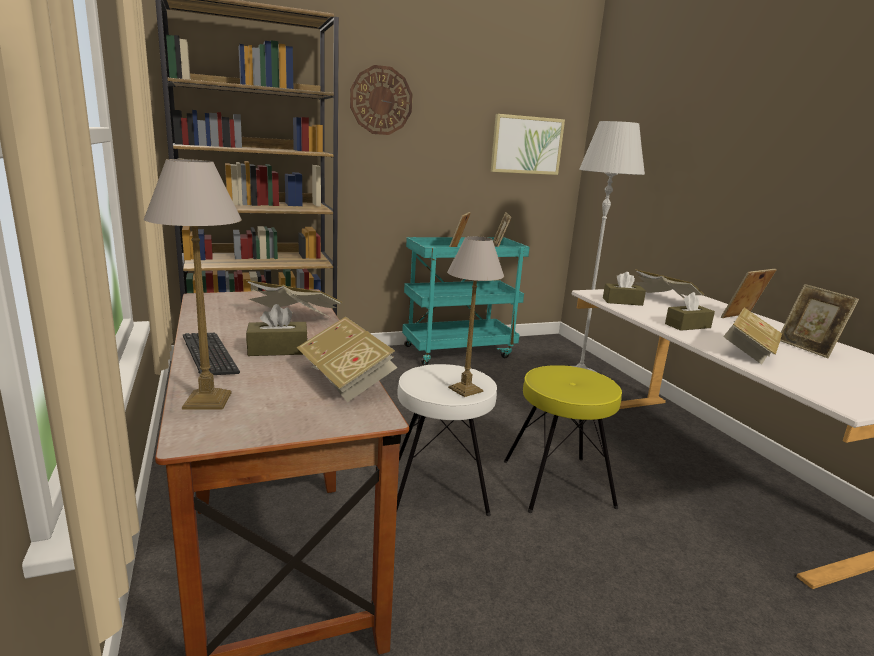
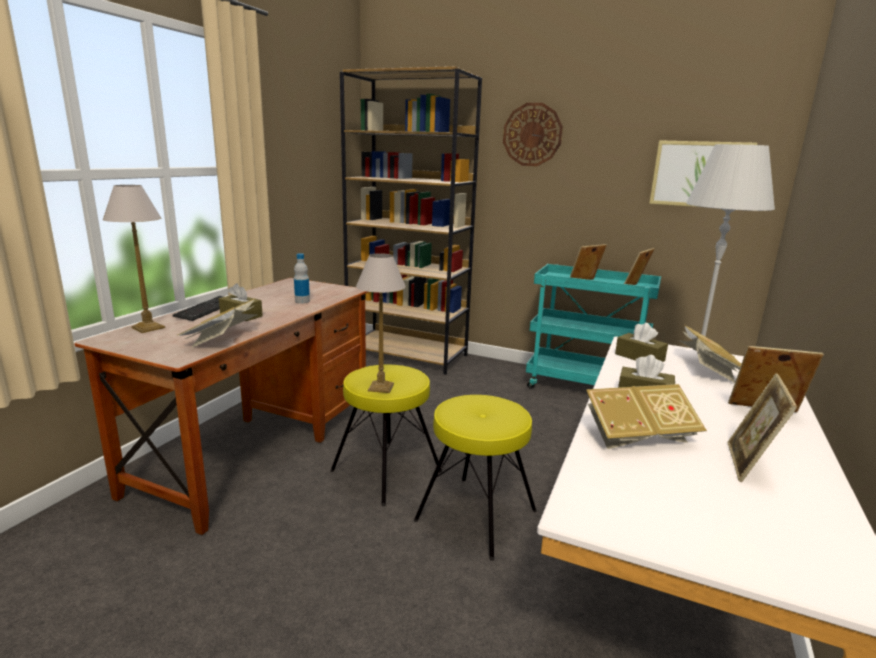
camera: 45 degrees right, 0 degrees up
book [246,280,343,317] -> bottle [294,253,310,303]
white stool [397,364,497,516] -> yellow stool [330,364,442,506]

